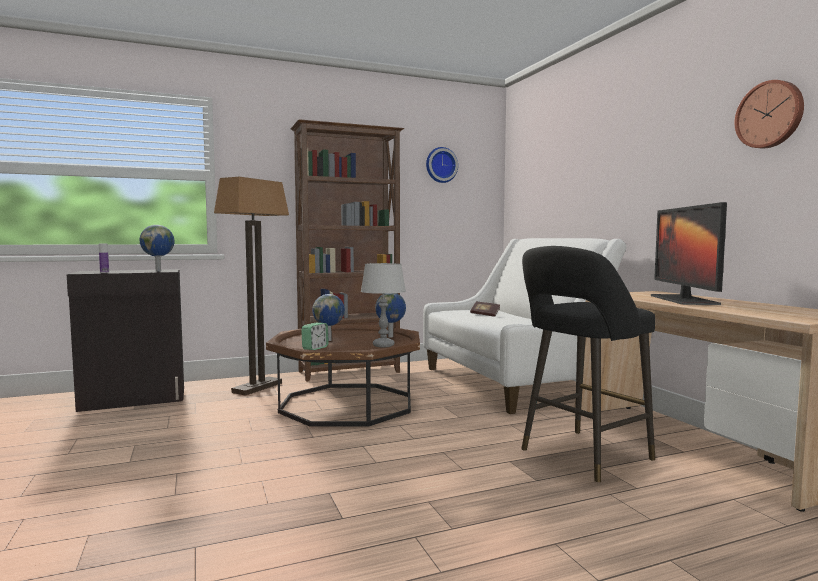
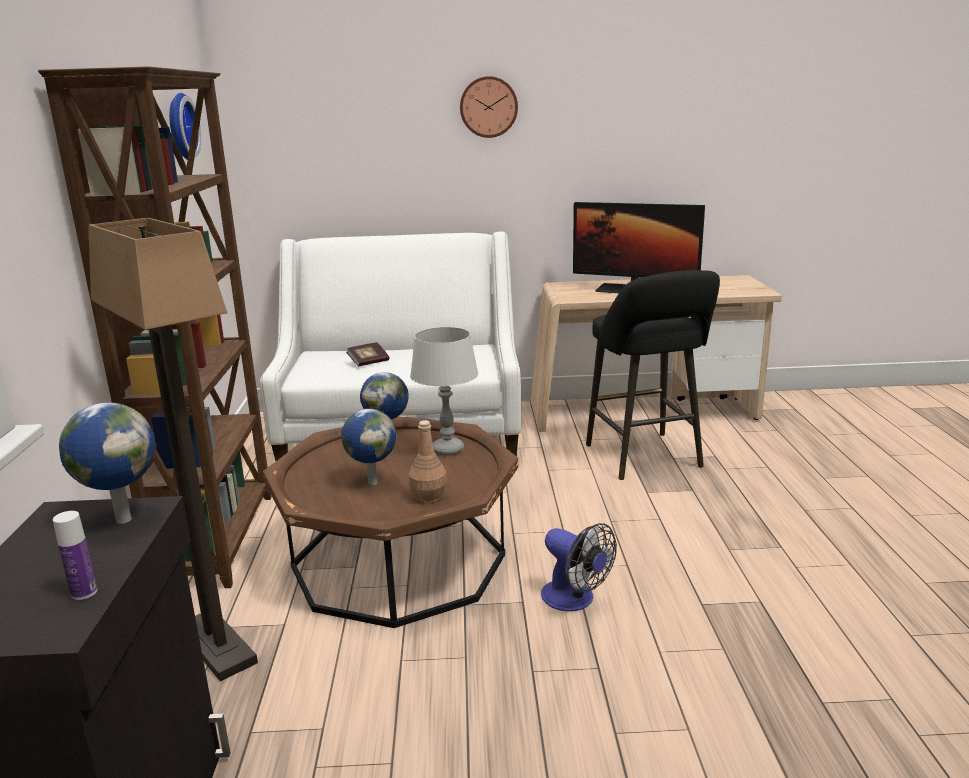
camera: 70 degrees left, 15 degrees up
alarm clock [301,323,329,350] -> brown bottle [409,420,447,503]
wall clock [734,80,804,148] -> wall clock moved to [460,76,518,138]
none -> fan [541,523,617,611]

